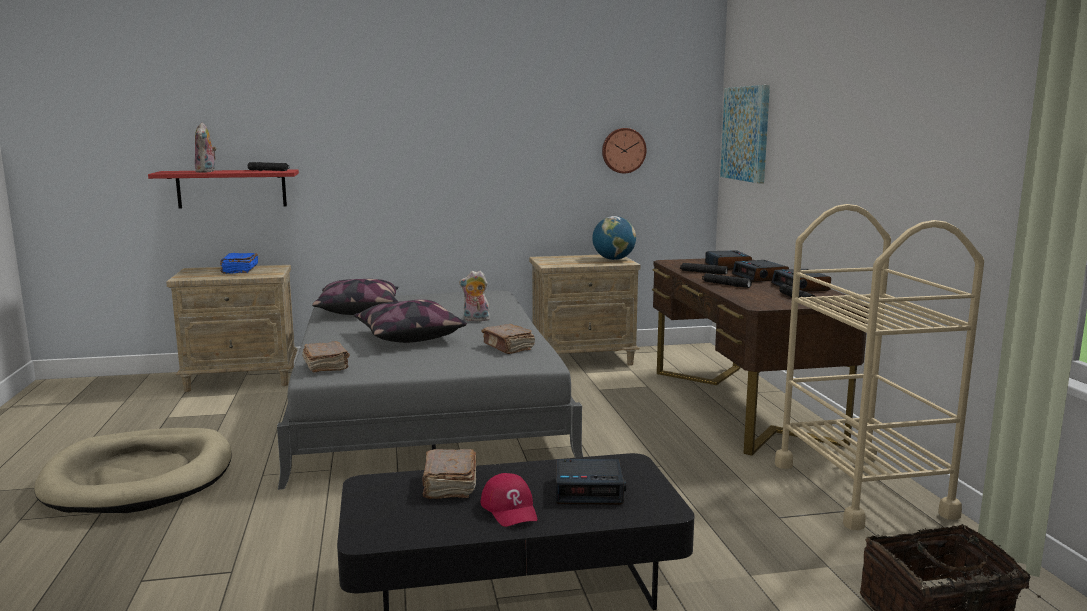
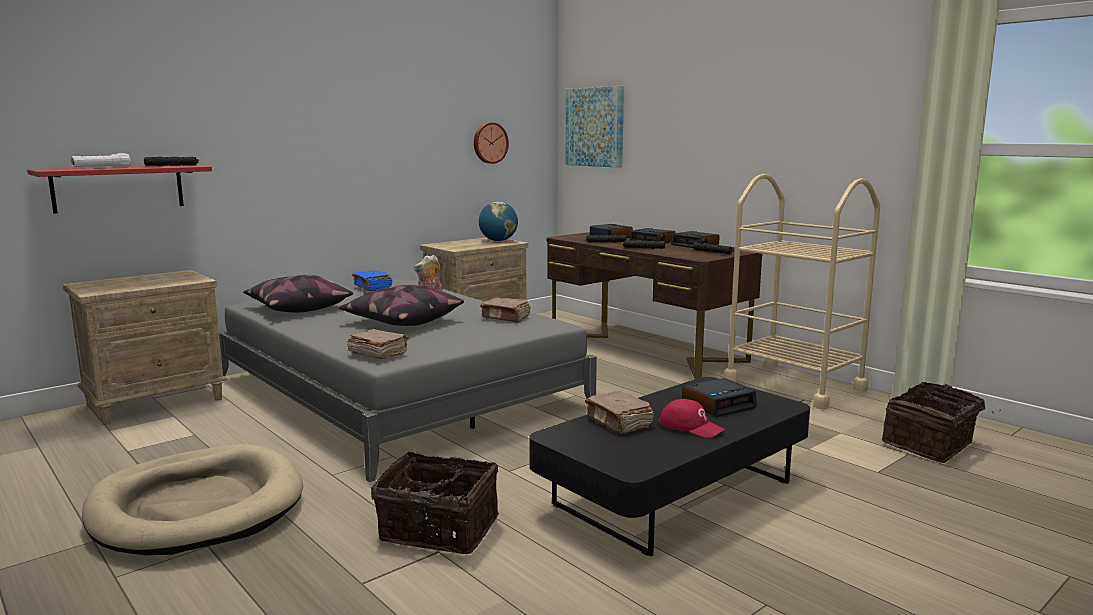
camera: 30 degrees left, 0 degrees up
plush toy [195,123,216,172] -> white flashlight [71,153,131,168]
blue book [220,253,258,274] -> blue book moved to [352,270,393,291]
none -> basket [371,452,499,554]

